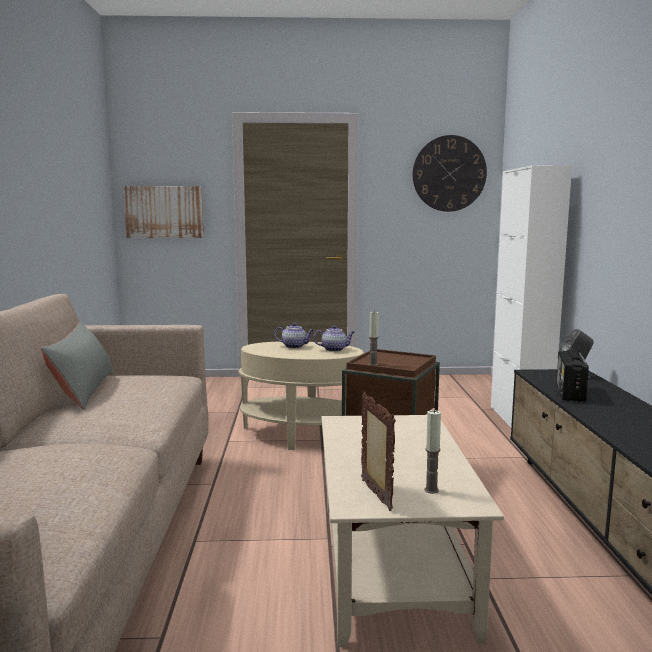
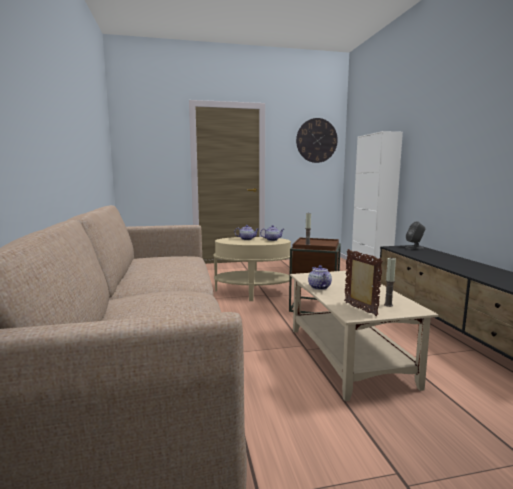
camera: 10 degrees left, 0 degrees up
grey pillow [41,322,113,410] -> none
picture [123,186,204,238] -> none
radio [556,349,589,402] -> none
none -> teapot [308,265,332,290]

